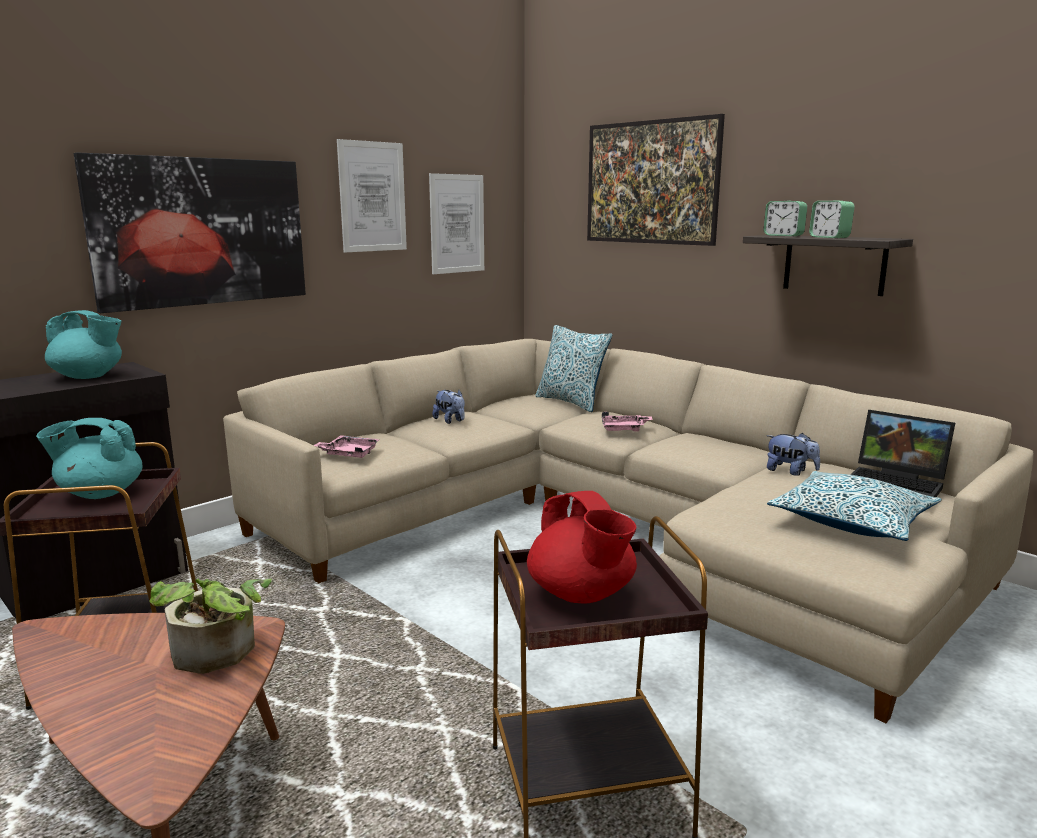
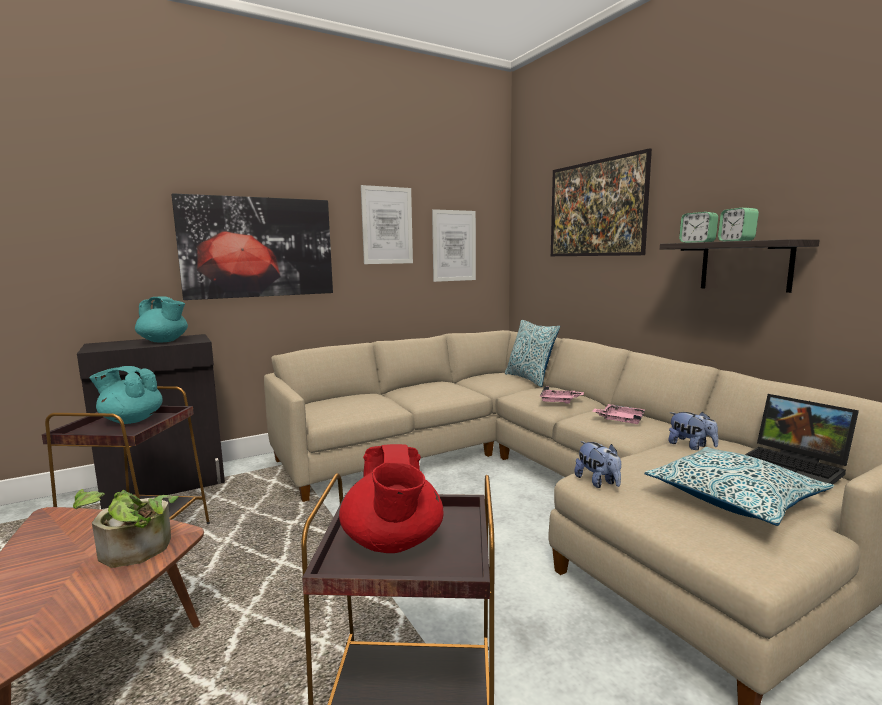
camera: 15 degrees right, 5 degrees down
pink tray [314,435,380,458] -> pink tray moved to [592,404,645,424]
plush toy [433,390,465,424] -> plush toy moved to [574,441,621,488]

